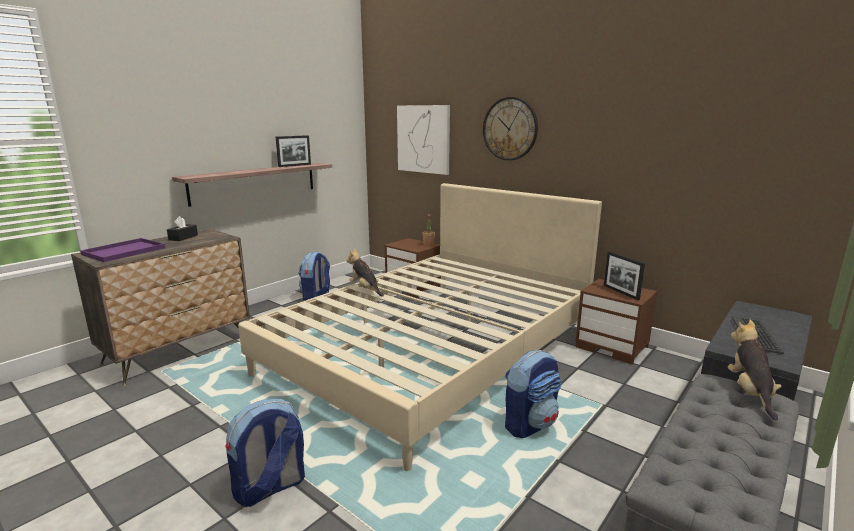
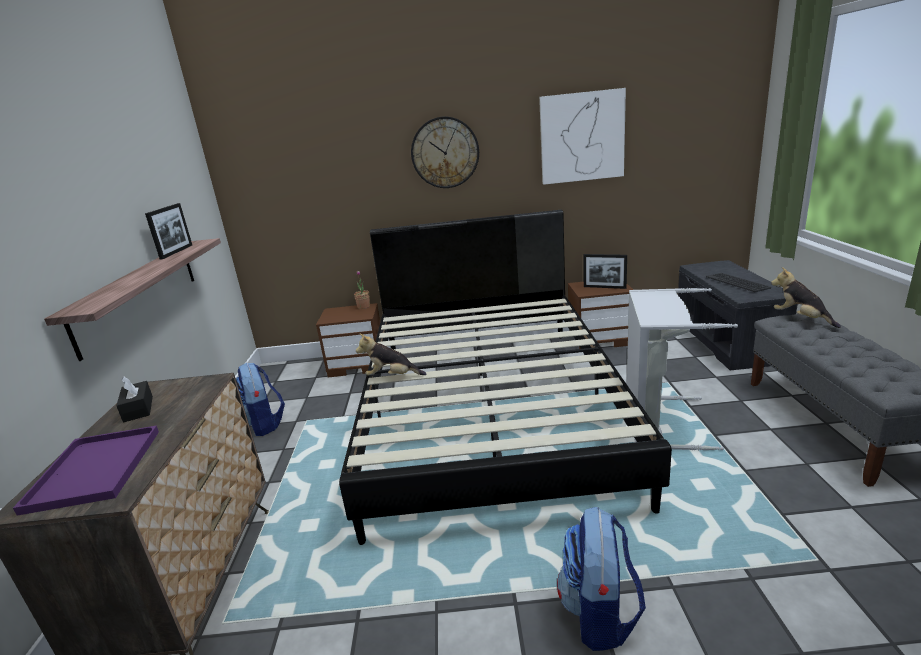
camera: 40 degrees left, 5 degrees up
beige bed [238,183,602,471] -> black bed [339,210,672,545]
picture [397,105,450,175] -> picture moved to [539,88,626,185]
backpack [505,350,562,438] -> grey laundry basket [627,288,738,450]

